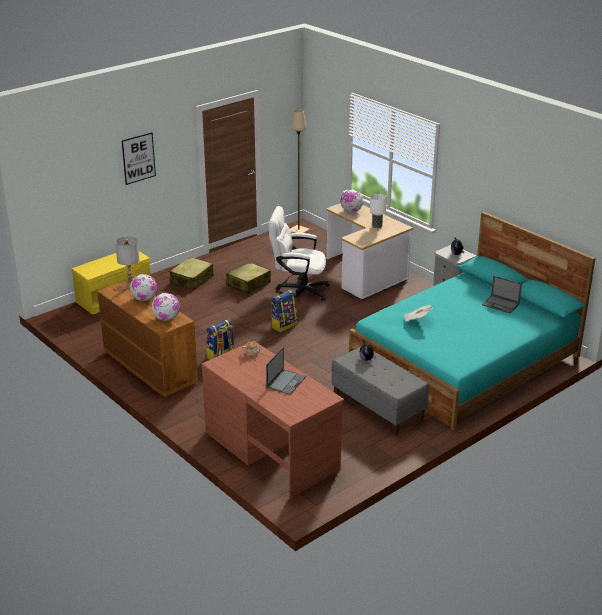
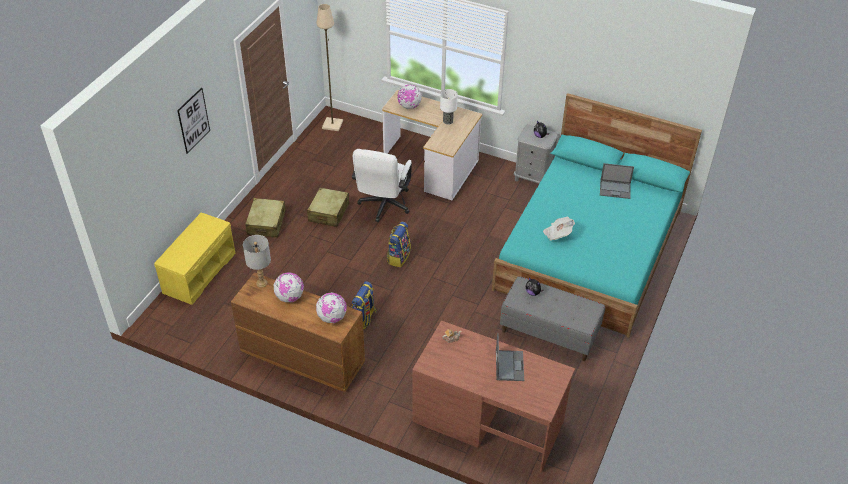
camera: 25 degrees left, 15 degrees up
white office chair [269,206,330,301] -> white office chair turned 60 degrees counterclockwise [352,149,412,222]

